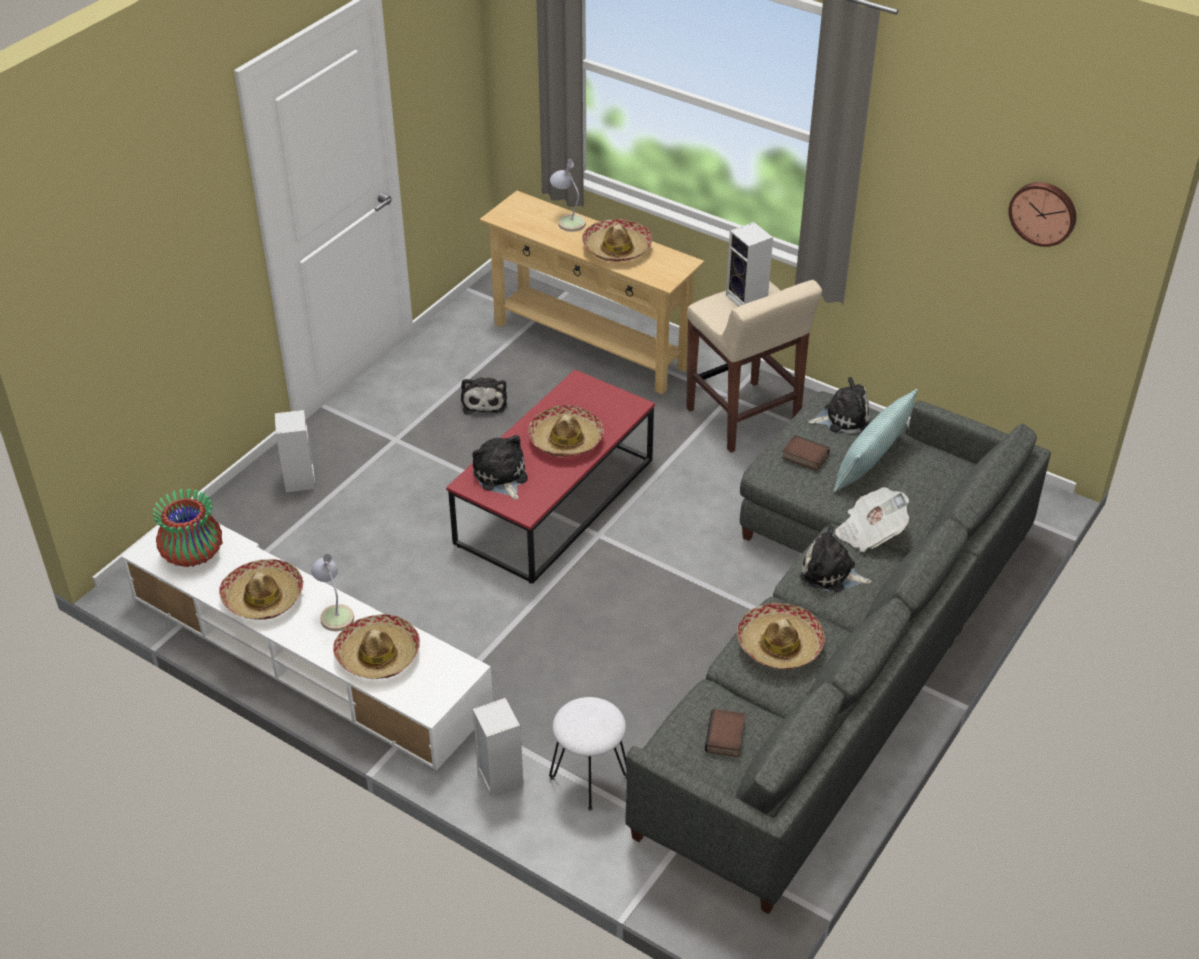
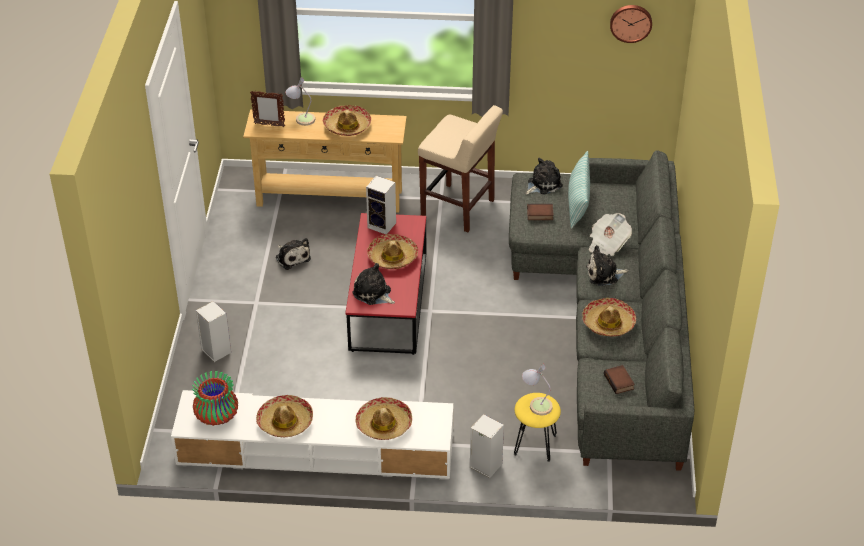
camera: 30 degrees left, 0 degrees up
table lamp [311,554,354,631] -> table lamp moved to [522,364,553,415]
white stool [549,697,627,810] -> yellow stool [514,393,561,462]
speaker [726,222,773,306] -> speaker moved to [366,176,396,234]
none -> picture frame [250,91,285,127]

